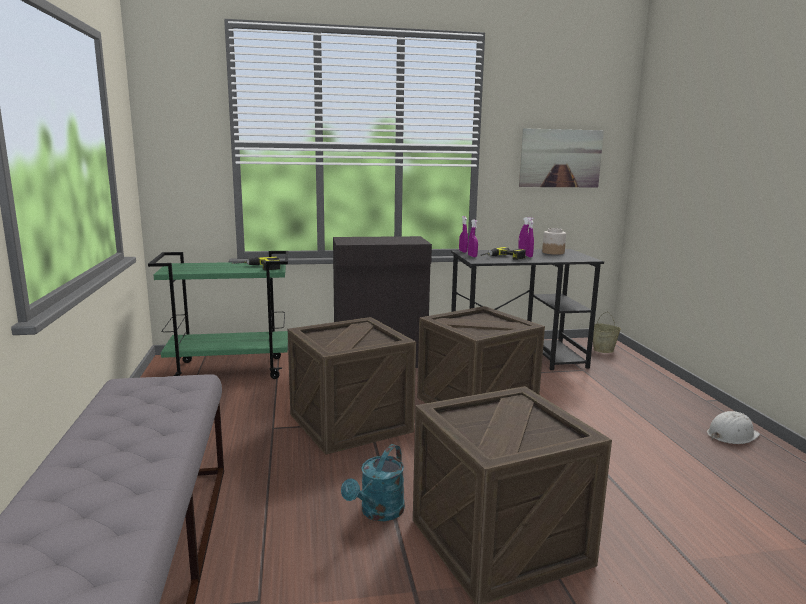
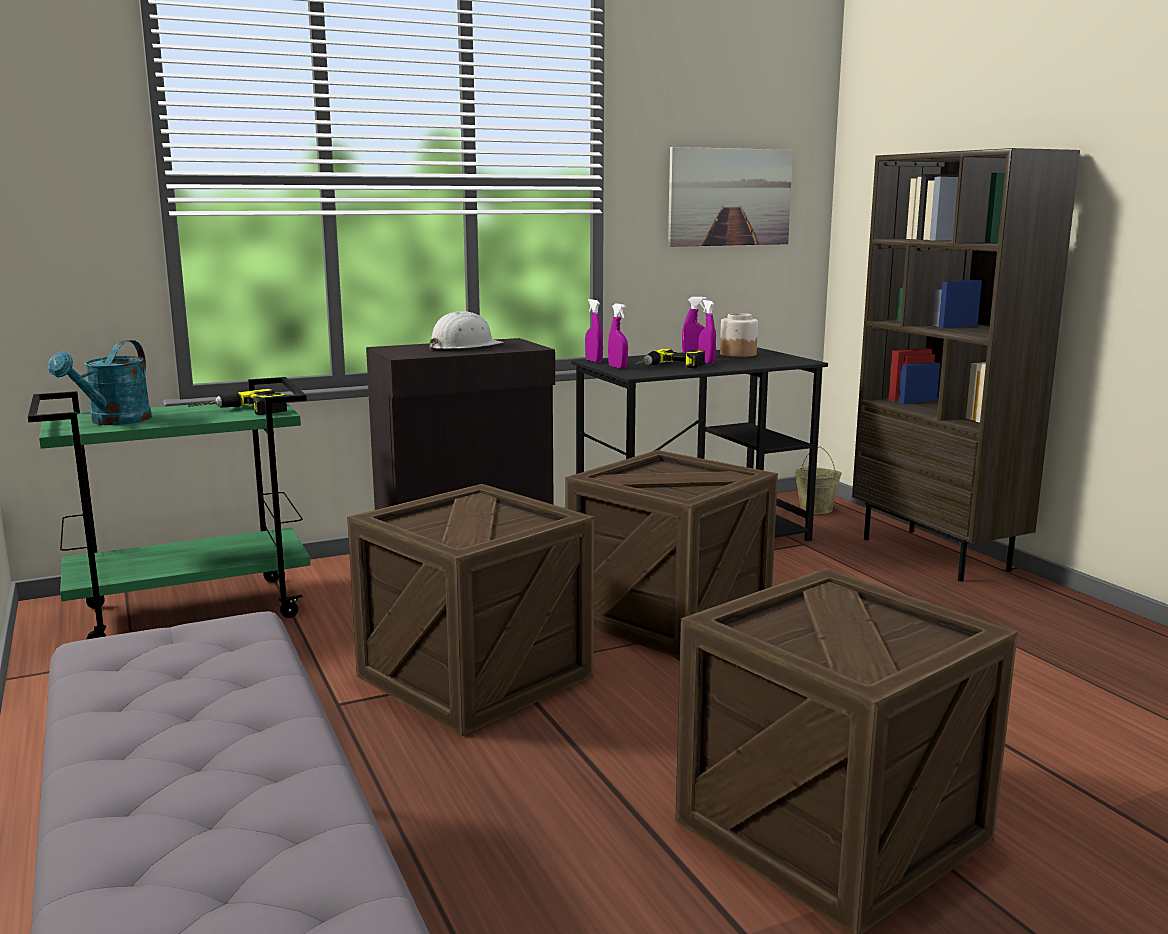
camera: 15 degrees left, 0 degrees up
turquoise watering can [341,444,405,521] -> turquoise watering can moved to [48,340,152,425]
white hard hat [707,411,760,444] -> white hard hat moved to [429,311,504,349]
none -> brown bookcase [852,148,1080,582]

